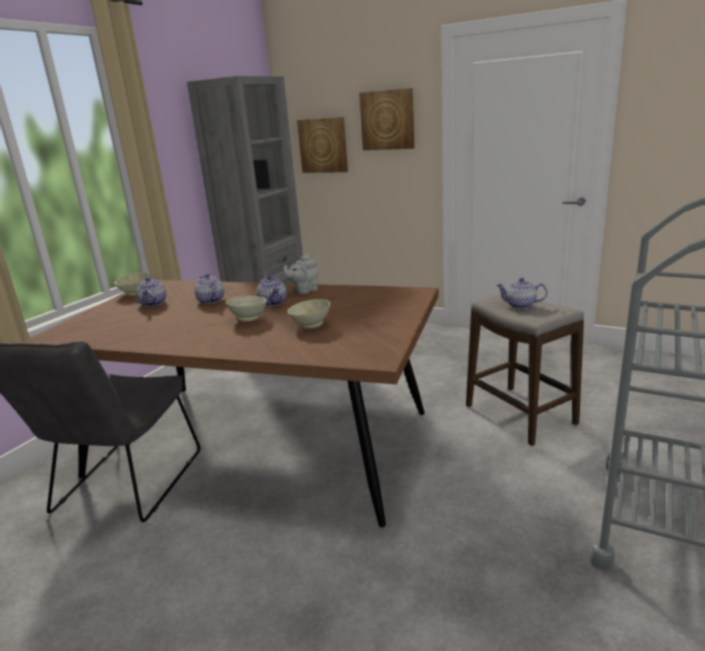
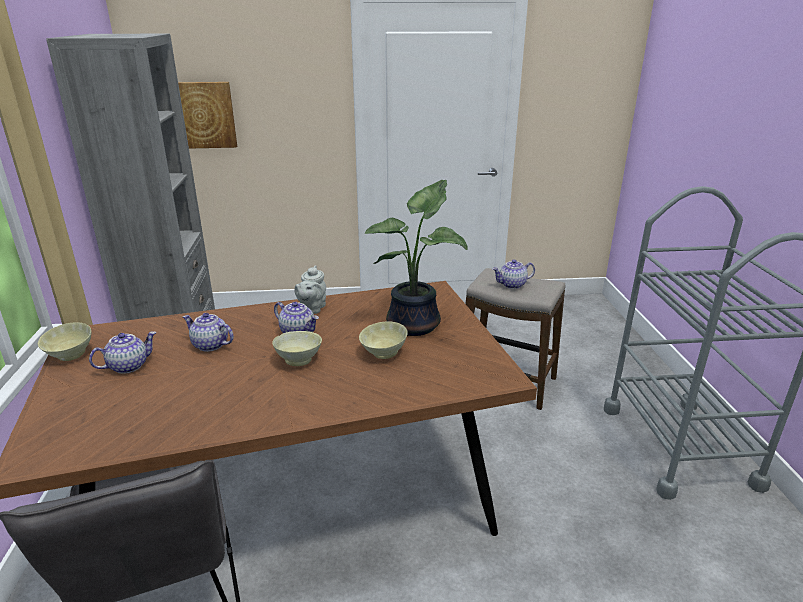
camera: 35 degrees left, 5 degrees up
teapot [136,277,166,307] -> teapot turned 90 degrees counterclockwise [89,331,156,374]
picture [359,88,414,150] -> none
none -> potted plant [364,180,468,336]

